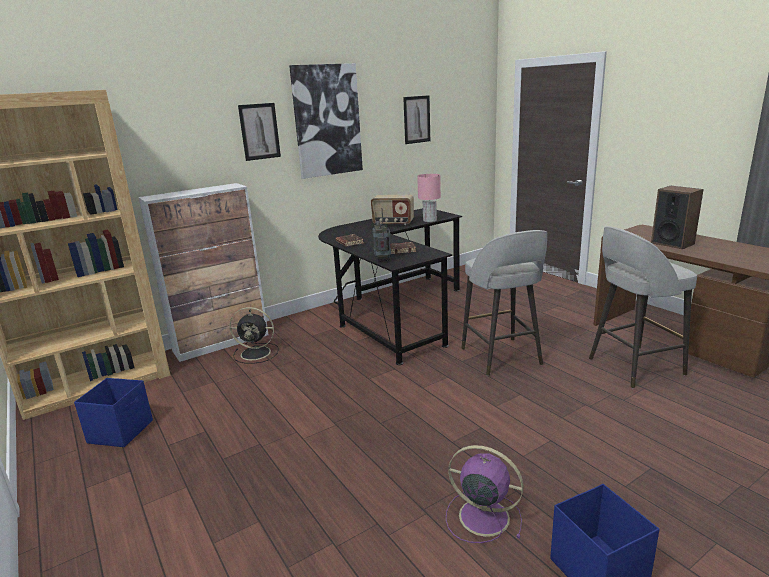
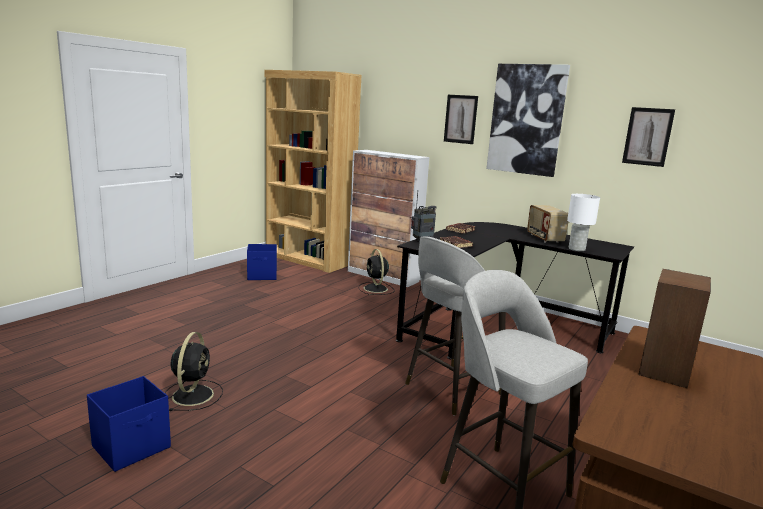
camera: 65 degrees right, 5 degrees down
pink table lamp [417,174,441,222] -> white table lamp [567,194,600,251]
purple fan [446,445,524,543] -> black fan [165,332,223,411]

